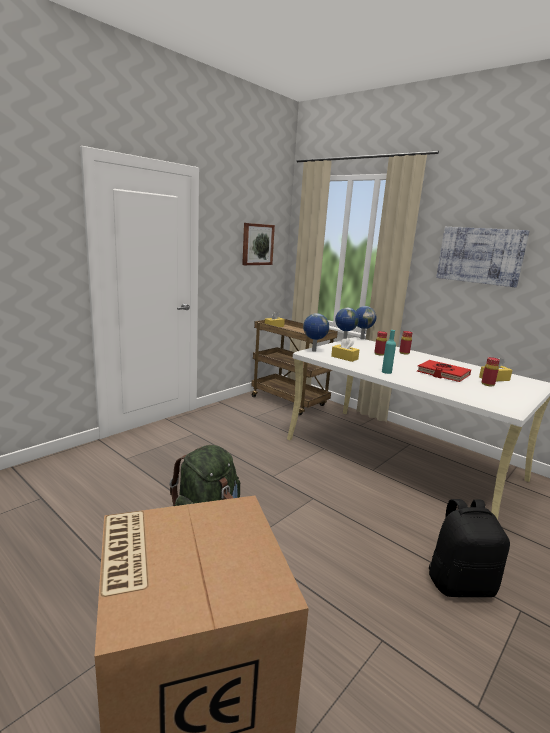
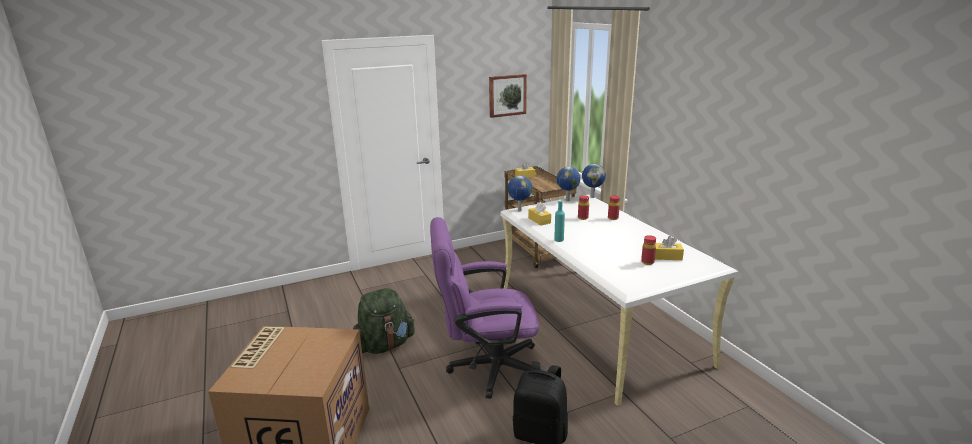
camera: 25 degrees right, 5 degrees up
red book [417,360,471,382] -> none
picture [436,227,529,288] -> none
none -> purple office chair [430,217,539,399]

